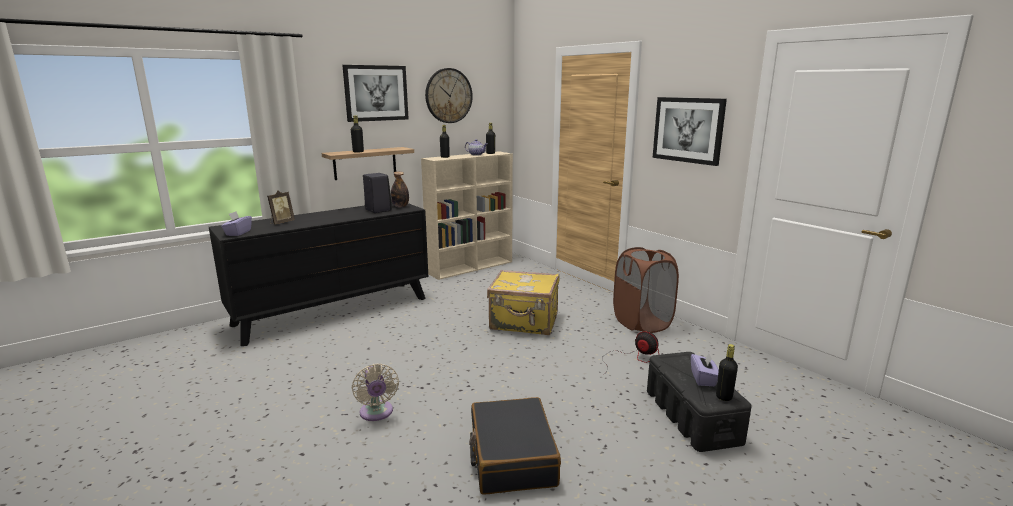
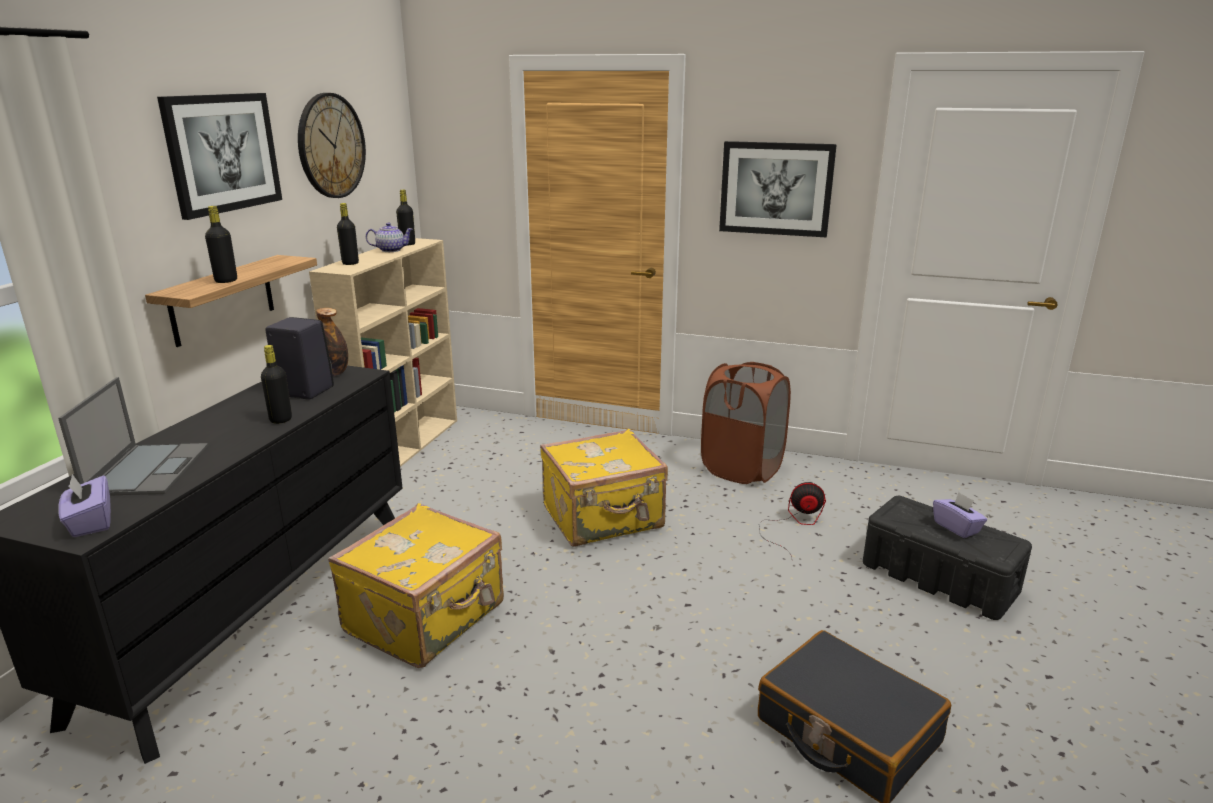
camera: 35 degrees left, 5 degrees up
picture frame [267,191,295,225] -> laptop [58,377,209,496]
beige fan [352,363,399,421] -> none
black bottle [716,344,738,401] -> black bottle moved to [261,345,292,424]
none -> yellow suitcase [328,503,504,668]

